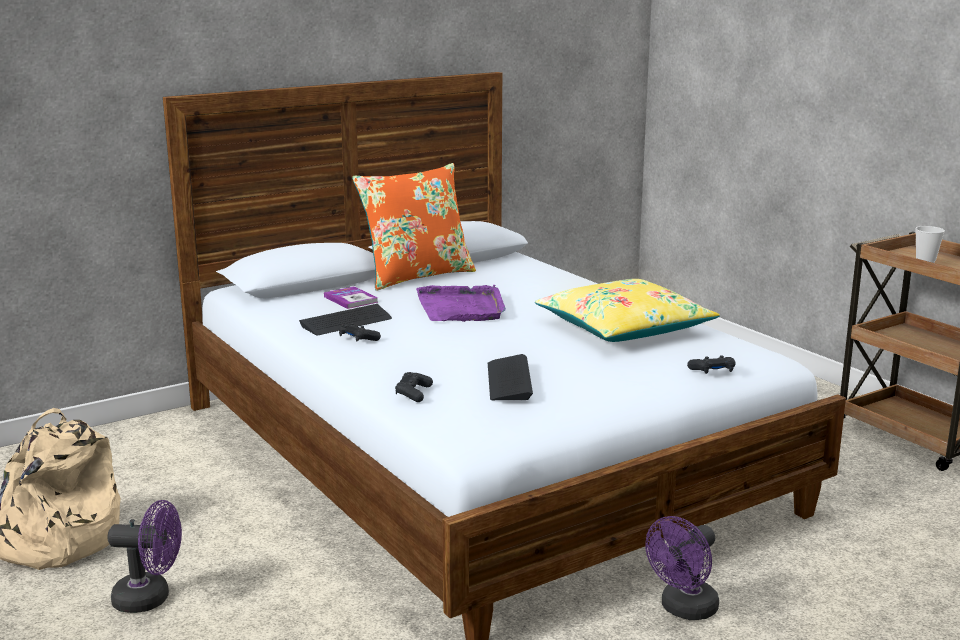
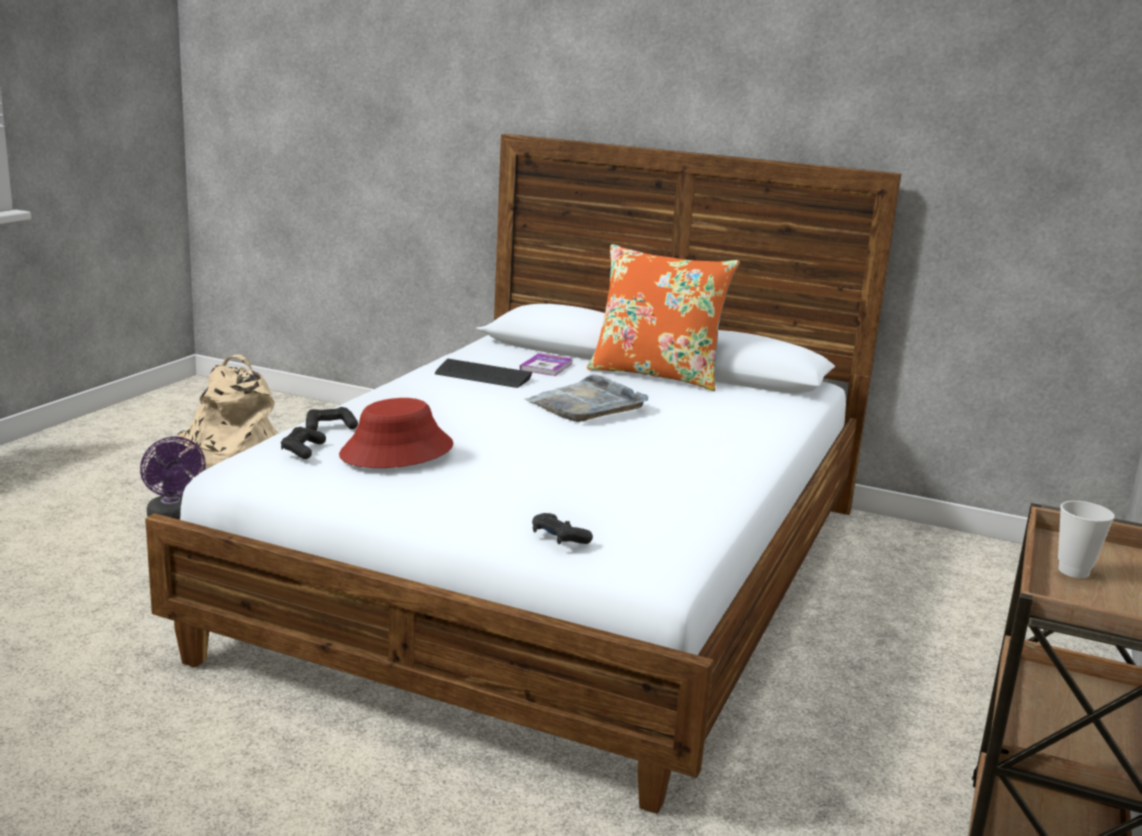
camera: 55 degrees right, 0 degrees up
black game controller [339,323,381,342] -> black game controller moved to [281,427,326,459]
purple tray [416,285,506,322] -> grey tray [525,374,648,422]
keyboard [488,354,533,400] -> red hat [339,398,453,468]
yellow pillow [535,279,720,342] -> none
purple fan [645,516,719,620] -> none

